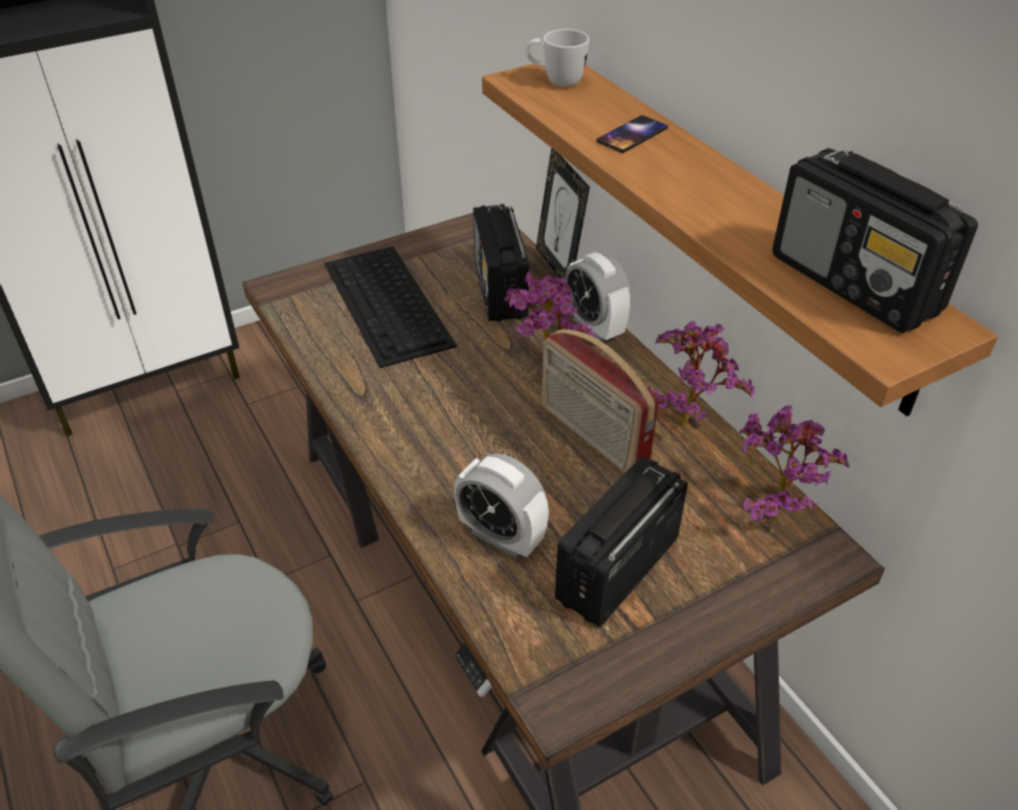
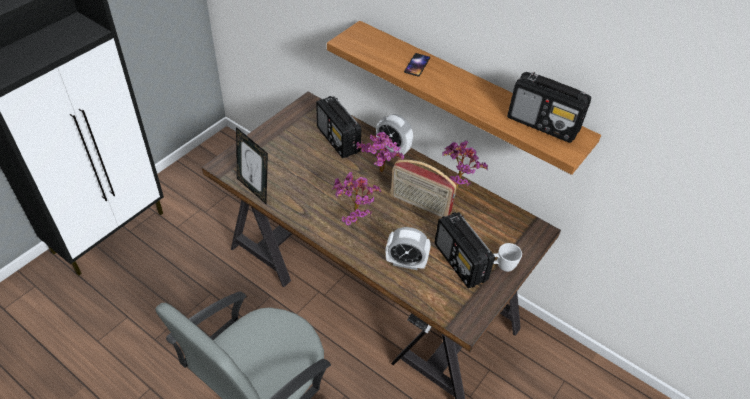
camera: 25 degrees left, 5 degrees up
keyboard [324,247,457,368] -> none
white mug [526,29,589,87] -> white mug moved to [493,243,522,272]
picture frame [536,148,590,278] -> picture frame moved to [236,127,268,204]
radio [555,456,688,627] -> radio turned 45 degrees counterclockwise [435,212,495,288]
potted plant [739,405,850,524] -> potted plant moved to [332,172,382,226]

